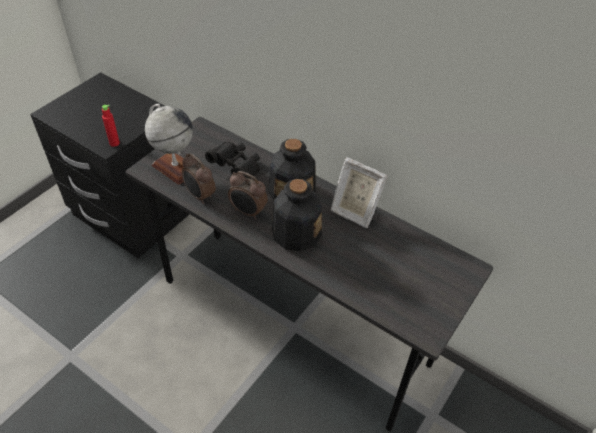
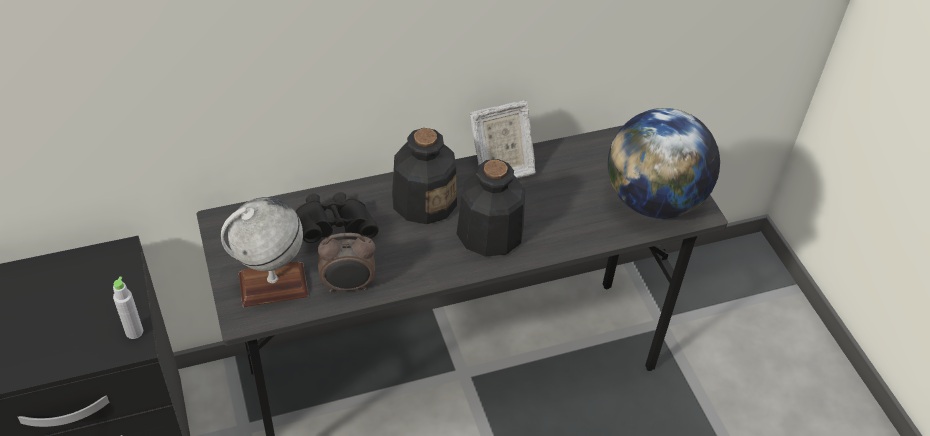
camera: 55 degrees left, 0 degrees up
red bottle [102,105,120,147] -> grey bottle [113,277,143,339]
alarm clock [228,171,268,219] -> none
none -> globe [608,108,720,219]

